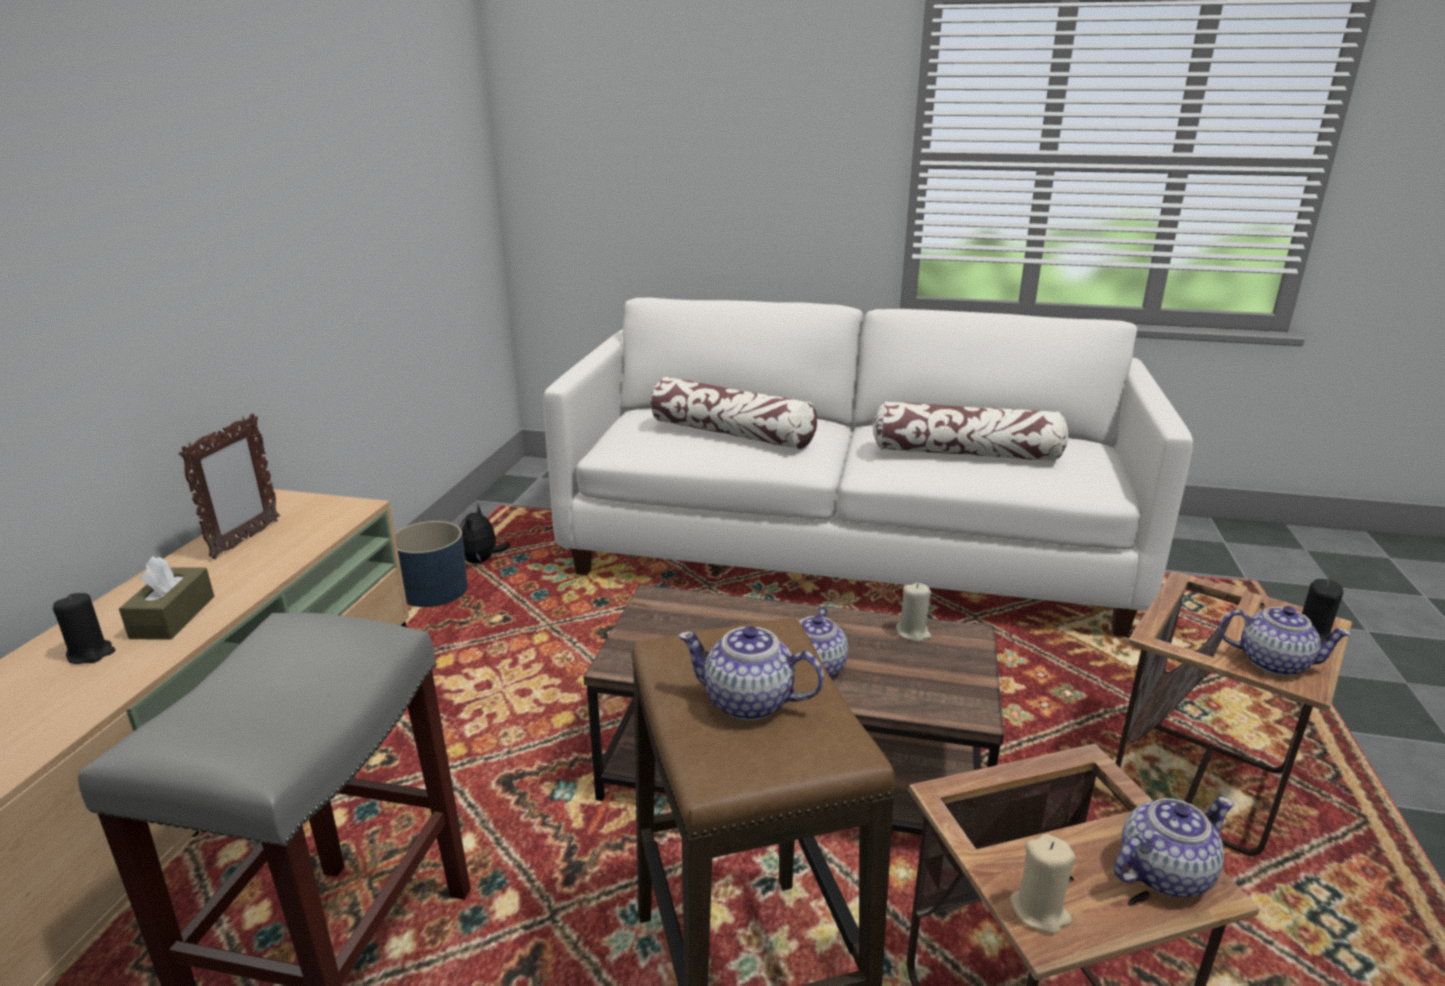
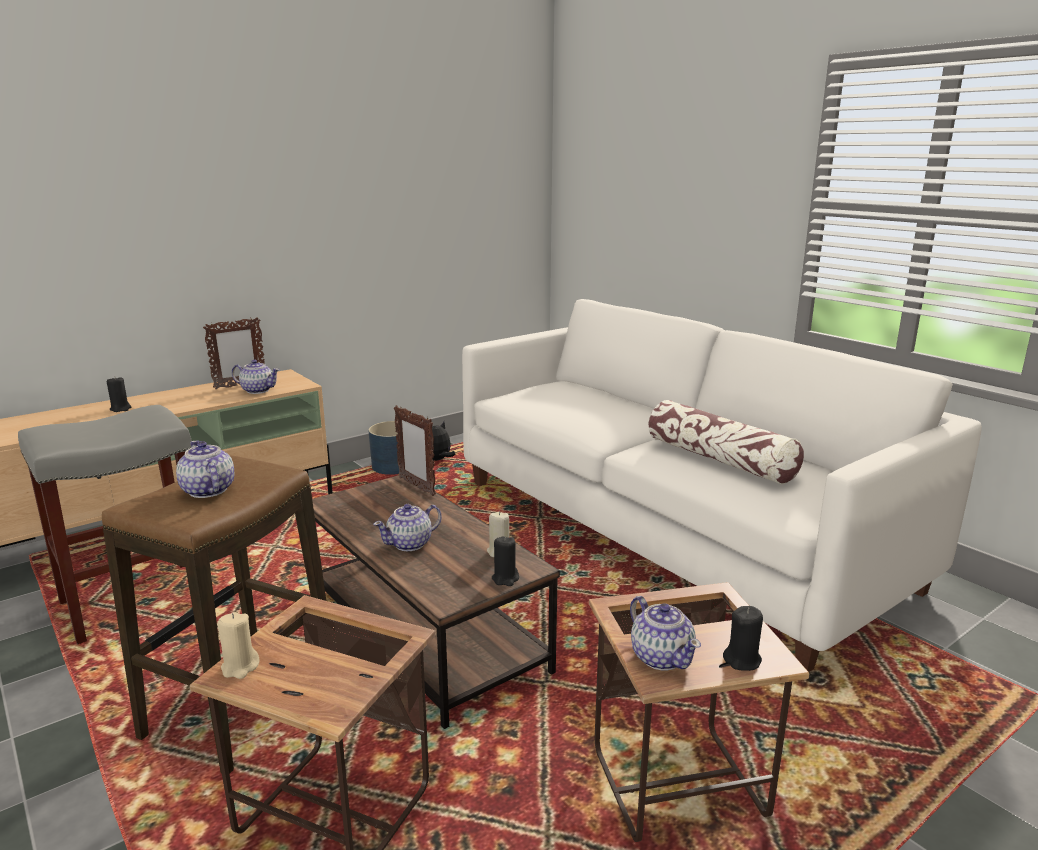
camera: 40 degrees right, 5 degrees down
brown tissue box [119,556,214,640] -> none
pillow [650,377,817,450] -> none
teapot [1113,797,1234,897] -> teapot moved to [232,360,280,394]
none -> picture frame [394,405,436,496]
none -> black candle [492,536,519,586]

